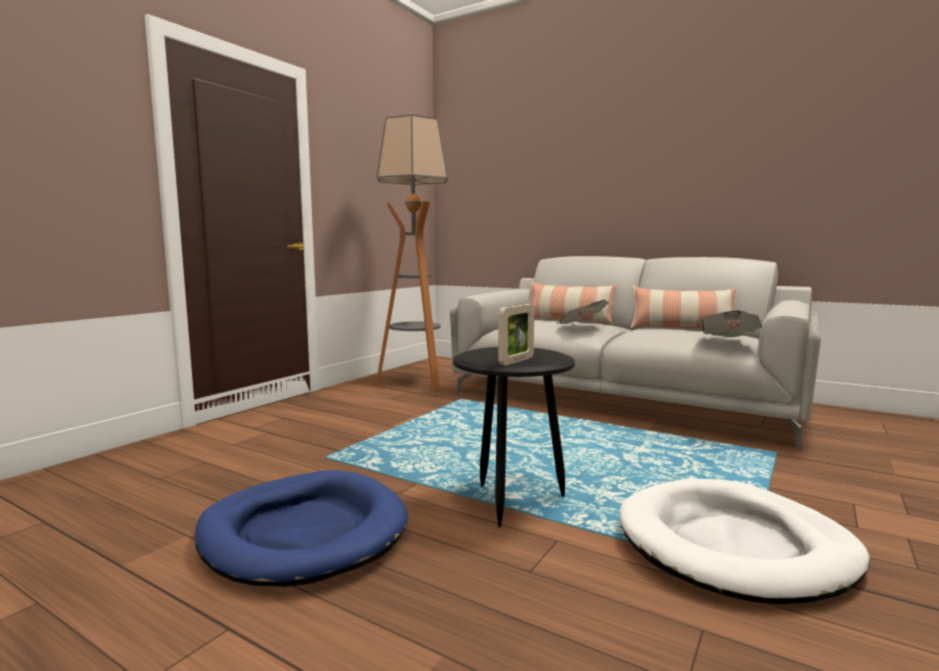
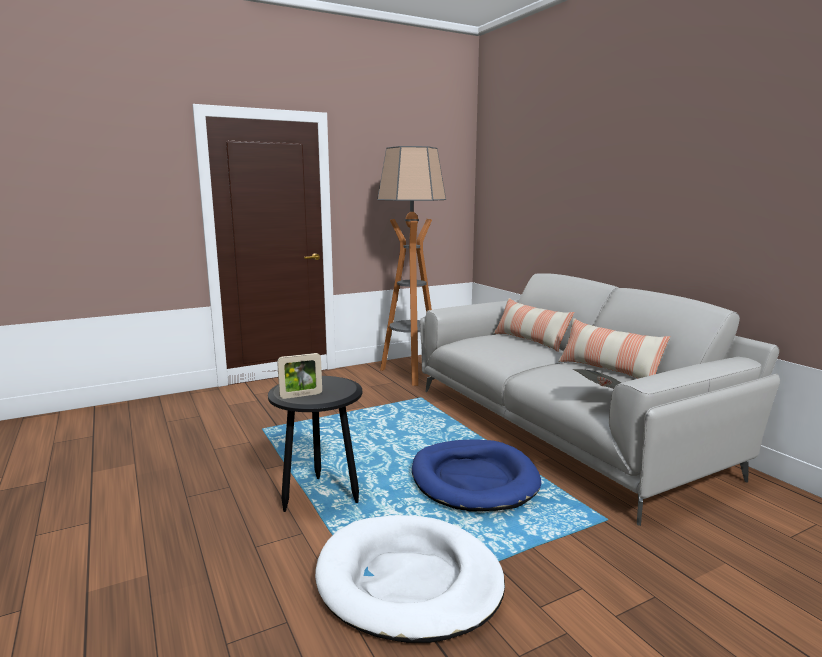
camera: 30 degrees right, 5 degrees up
blue dog bed [195,470,408,587] -> blue dog bed moved to [412,440,541,512]
newspaper [557,299,609,324] -> none

